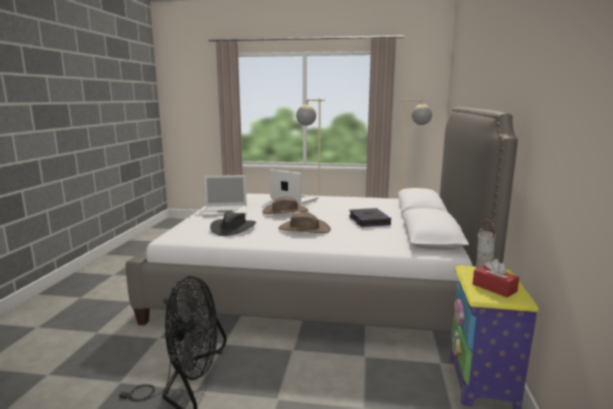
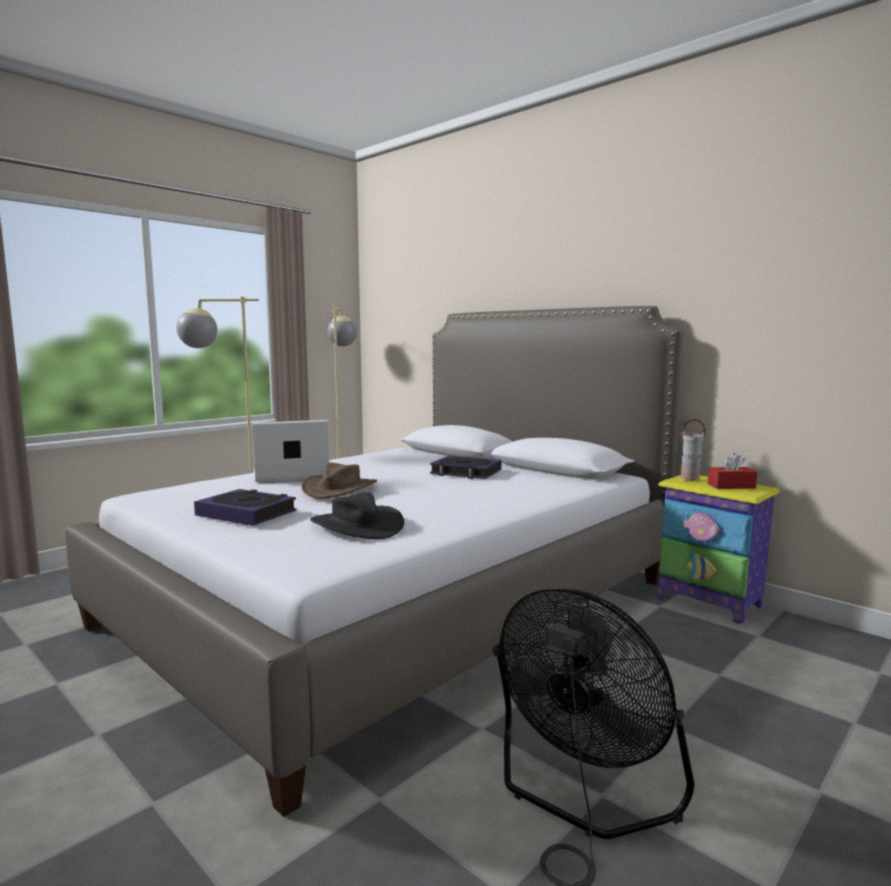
camera: 55 degrees left, 5 degrees down
laptop [203,175,247,217] -> book [194,489,297,526]
brown hat [279,212,331,233] -> none

